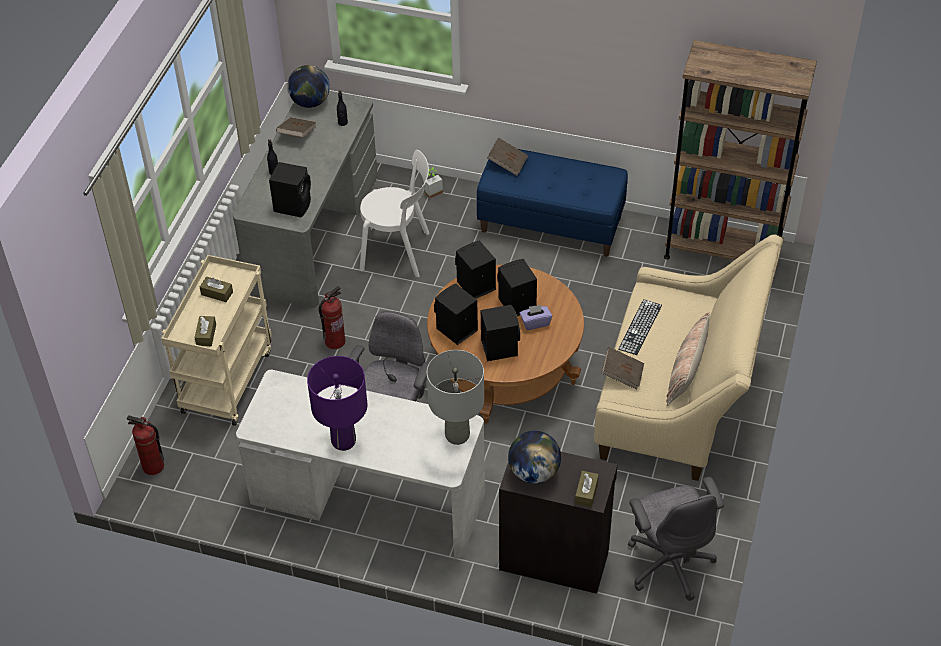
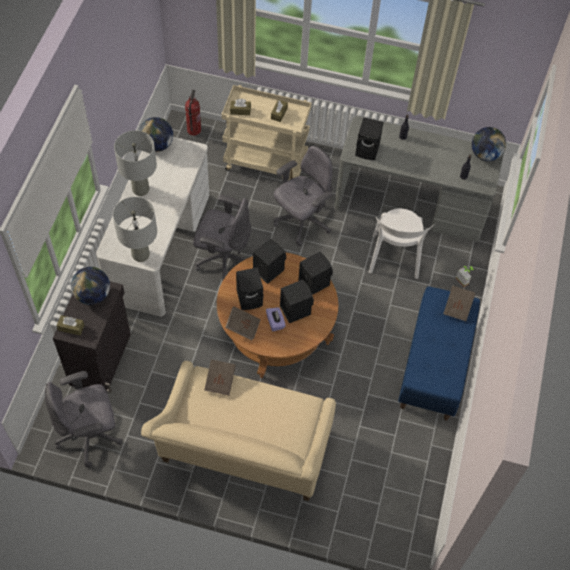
camera: 85 degrees right, 10 degrees up
brown book [276,117,316,137] -> brown book moved to [225,306,261,341]
purple table lamp [307,356,368,451] -> grey table lamp [114,130,157,196]
fire extinguisher [319,286,345,349] -> grey office chair [274,146,333,246]
keyboard [618,299,662,355] -> none
brown bookcase [664,40,817,268] -> none
pillow [666,312,710,406] -> none
none -> globe [139,117,173,152]

